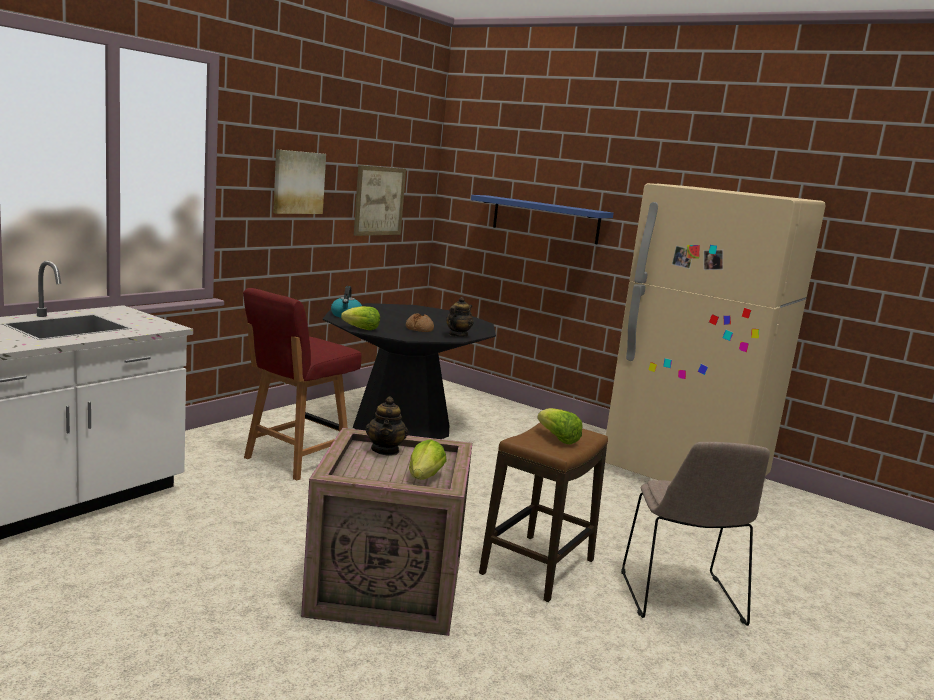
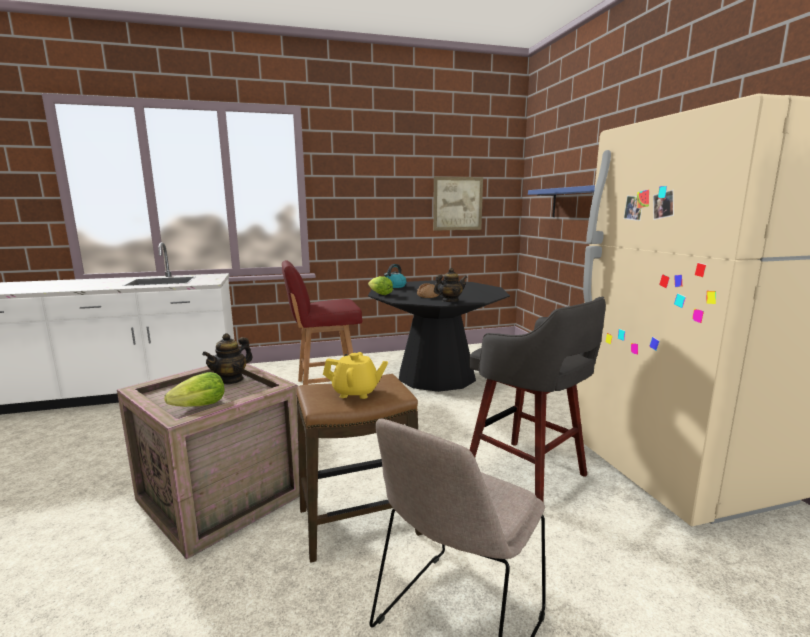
camera: 40 degrees right, 0 degrees up
picture [273,149,326,214] -> none
lettuce [537,408,583,444] -> yellow teapot [323,352,388,399]
none -> grey stool [469,297,606,502]

